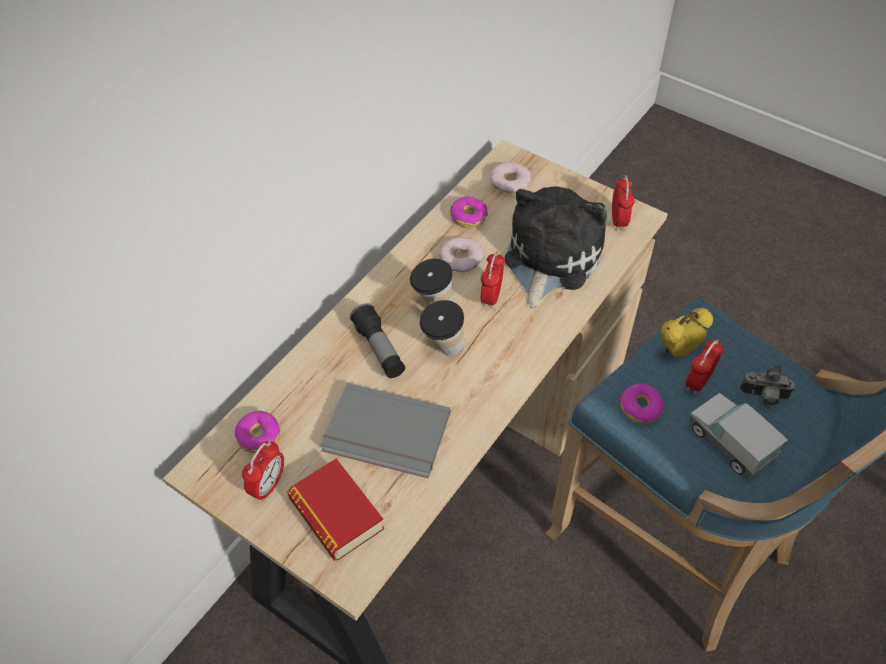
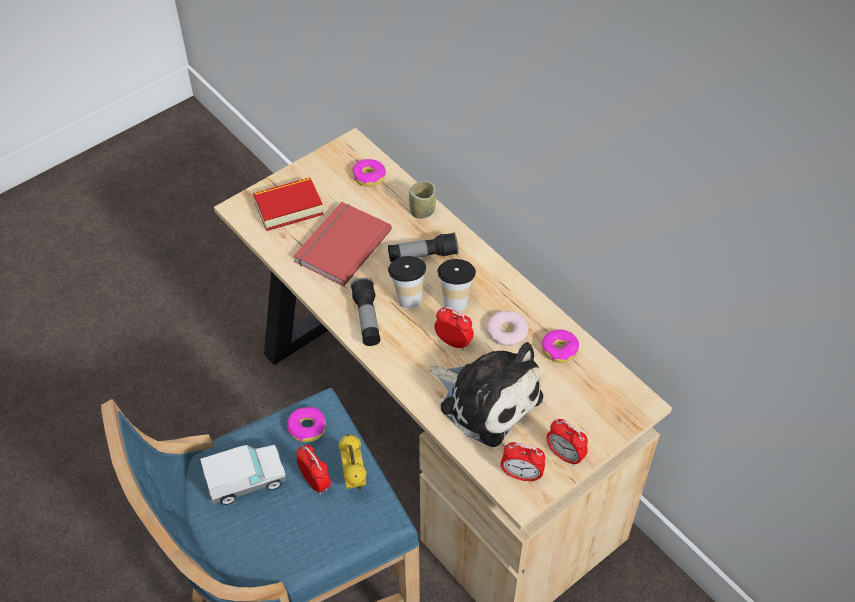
camera: 105 degrees right, 0 degrees up
alarm clock [242,440,284,502] -> alarm clock moved to [546,419,588,466]
grey book [320,383,450,478] -> red book [293,202,392,286]
donut [490,162,531,193] -> none
camera [740,364,795,406] -> none
none -> flashlight [351,278,381,346]
none -> cup [409,181,436,219]

